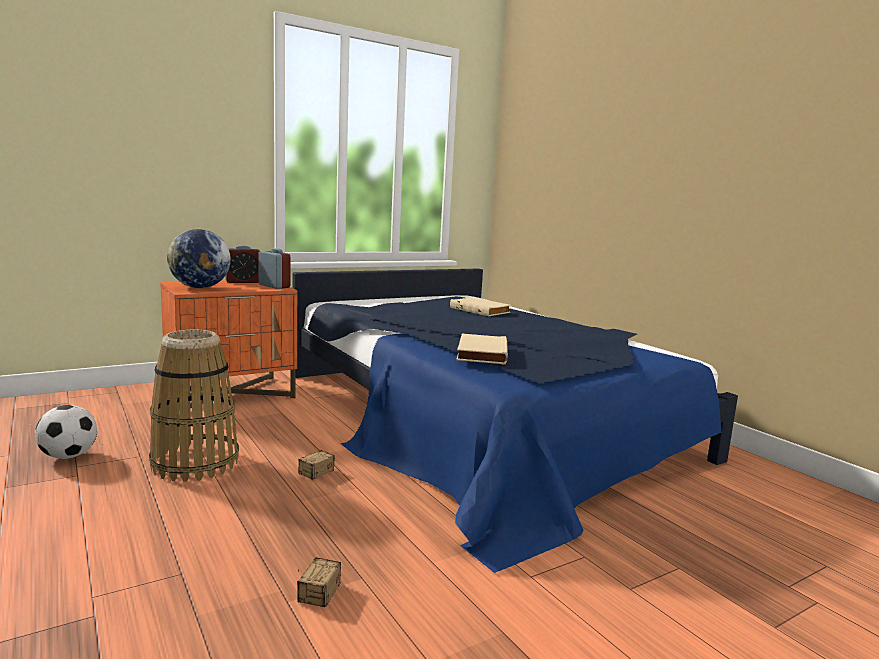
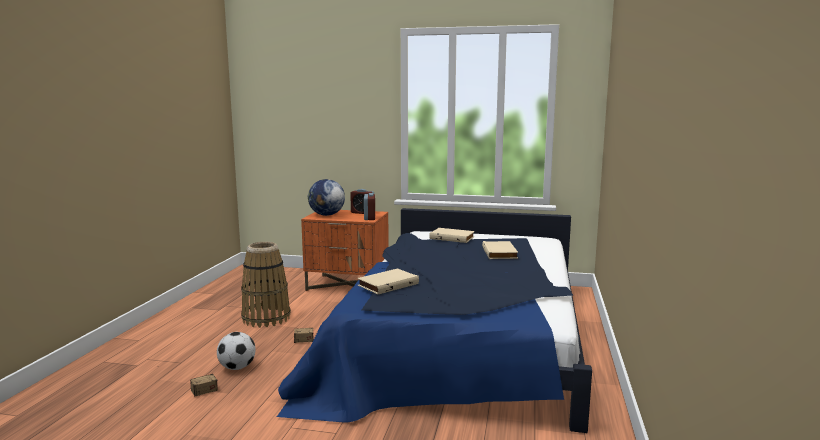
camera: 45 degrees right, 0 degrees up
football [35,405,97,459] -> football moved to [217,332,256,370]
none -> beige book [429,228,475,243]

